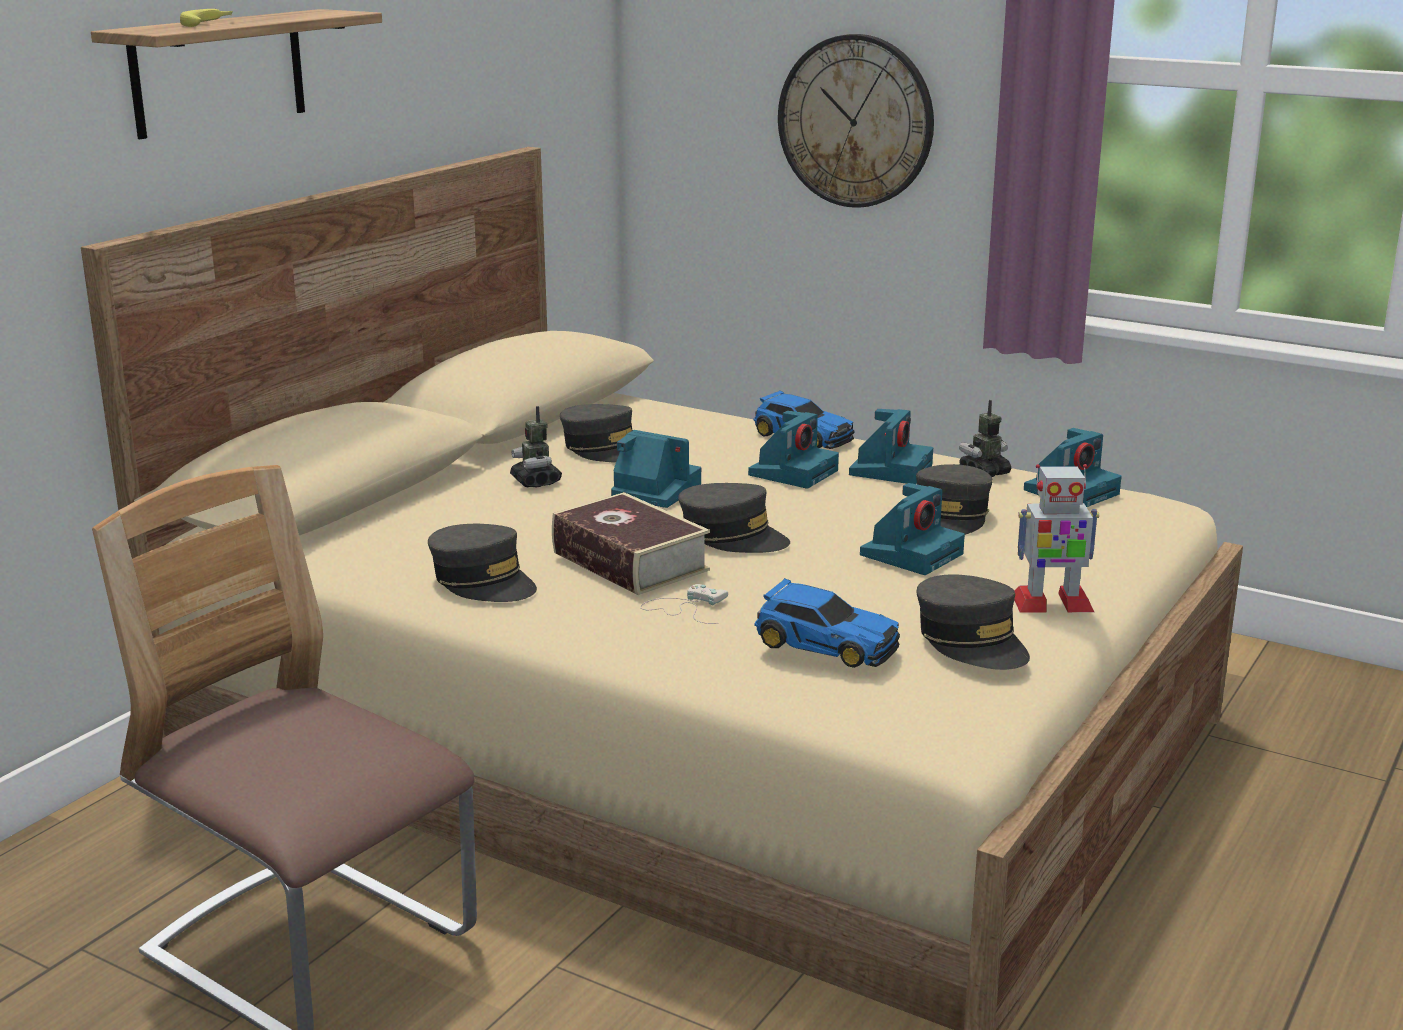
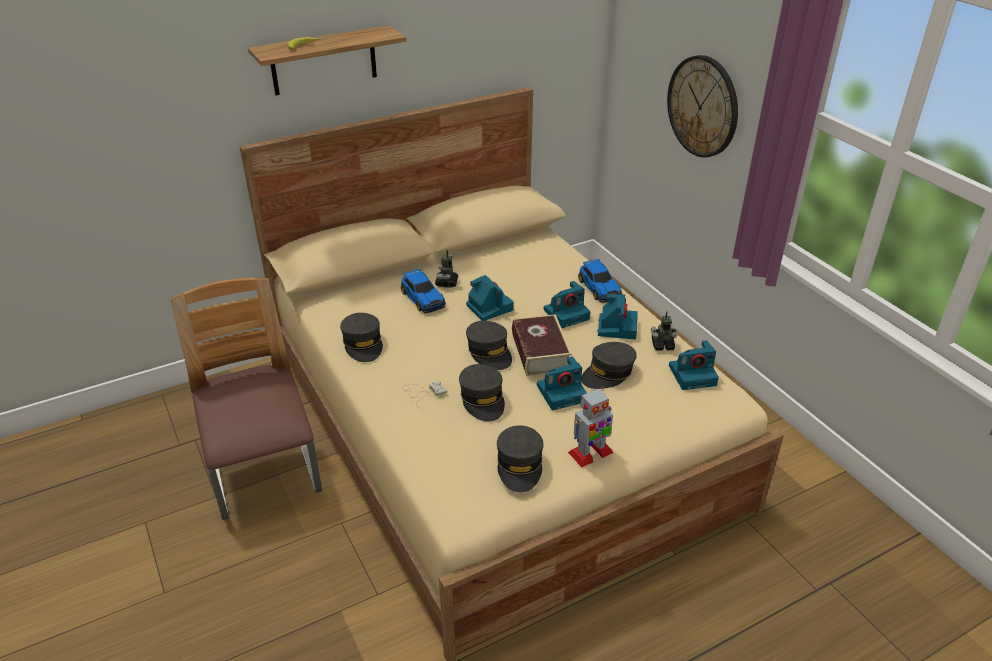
camera: 30 degrees right, 15 degrees up
book [552,492,710,595] -> book moved to [512,314,572,376]
grey cap [560,404,632,463] -> grey cap moved to [459,364,505,422]
toy car [754,578,900,668] -> toy car moved to [401,269,446,313]
camera [849,409,933,484] -> camera turned 45 degrees counterclockwise [598,294,638,339]
toy robot [1014,464,1099,613] -> toy robot turned 60 degrees counterclockwise [568,387,614,467]

